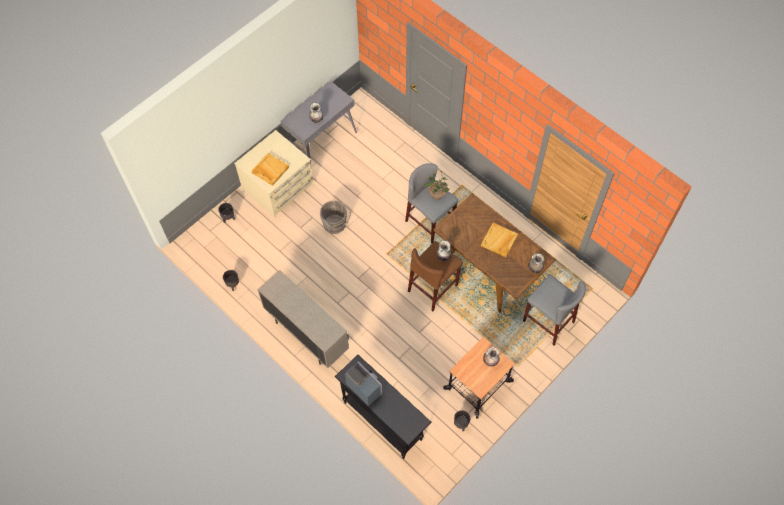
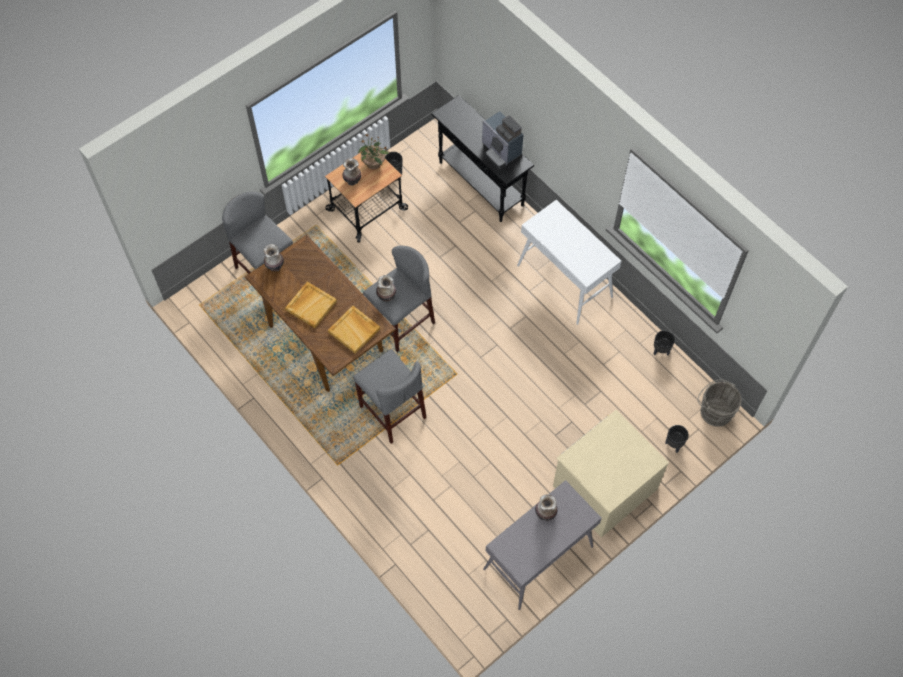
camera: 175 degrees left, 0 degrees up
beige tray [252,153,289,186] -> beige tray moved to [328,306,380,354]
beige cabinet [257,270,349,368] -> white console table [517,200,621,325]
grey bucket [320,201,351,234] -> grey bucket moved to [698,379,742,427]
brown stool [408,241,463,311] -> grey stool [363,246,435,352]
potted plant [425,171,450,200] -> potted plant moved to [358,134,389,169]

